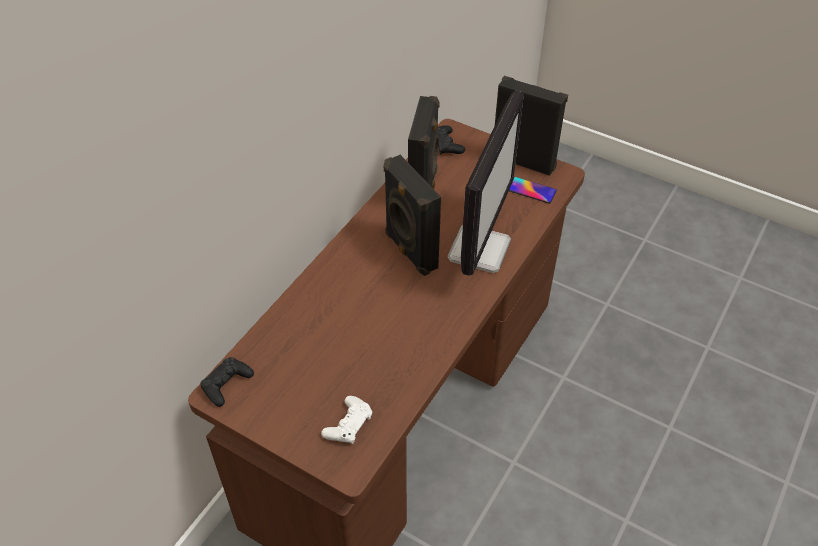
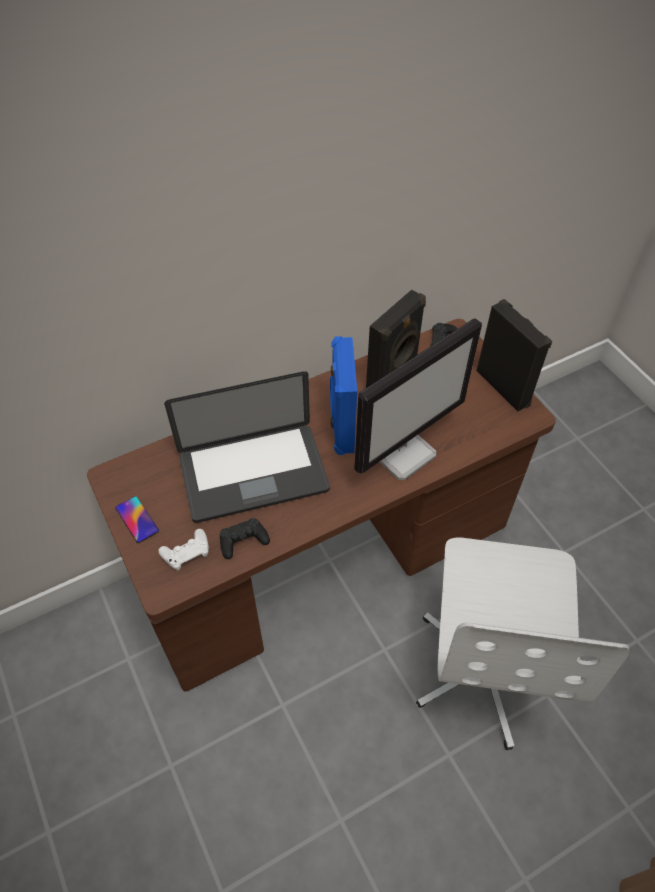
camera: 30 degrees right, 5 degrees up
black game controller [201,357,254,407] -> black game controller moved to [220,518,270,559]
black speaker [384,155,441,276] -> blue speaker [330,336,357,455]
phone [509,177,557,204] -> phone moved to [115,496,159,543]
none -> laptop [164,371,330,523]
none -> white office chair [416,537,629,750]

